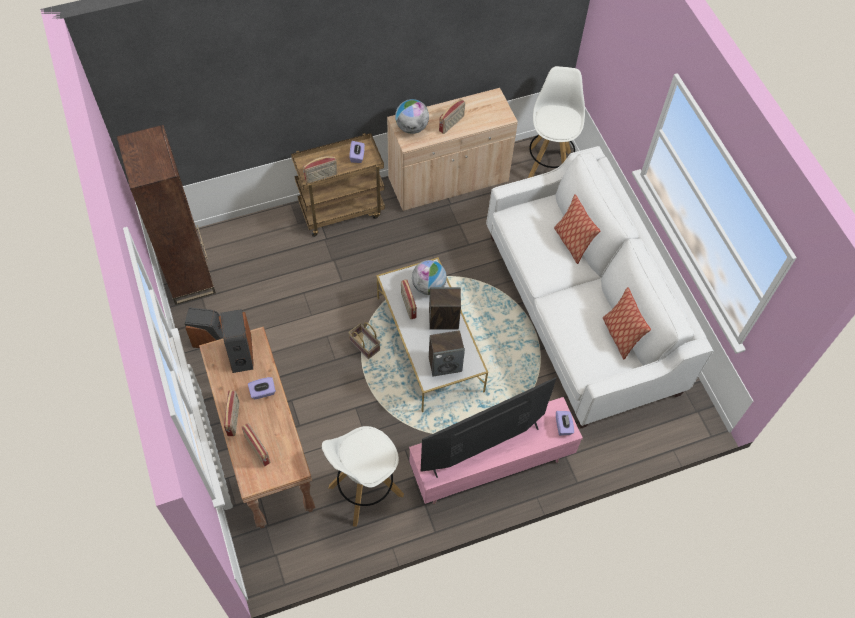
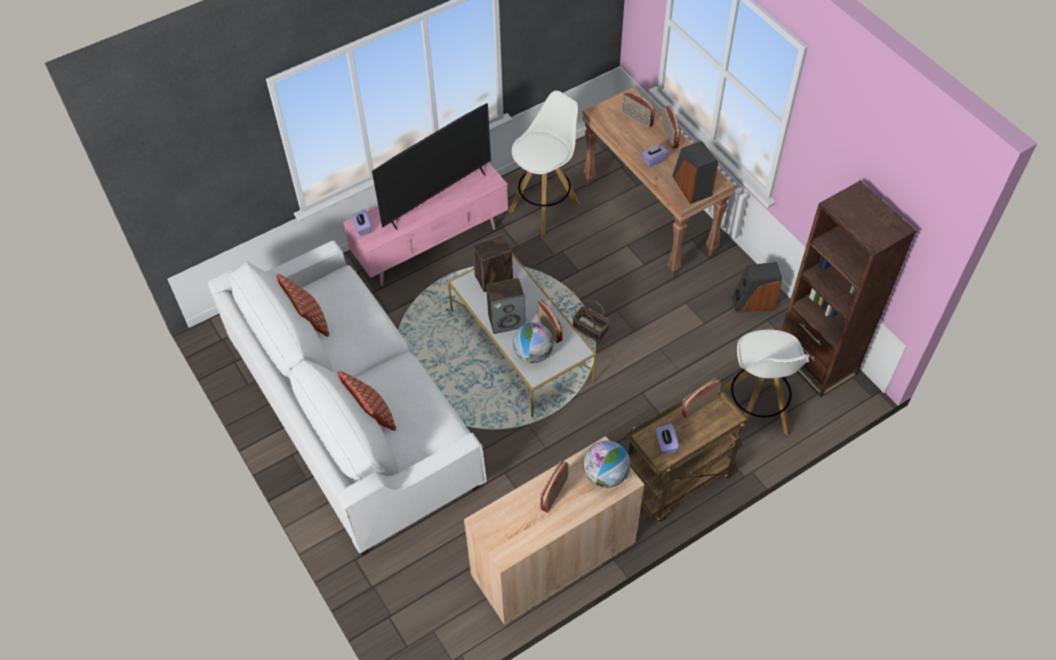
camera: 170 degrees right, 5 degrees down
white stool [528,66,585,178] -> white stool moved to [723,329,809,437]

